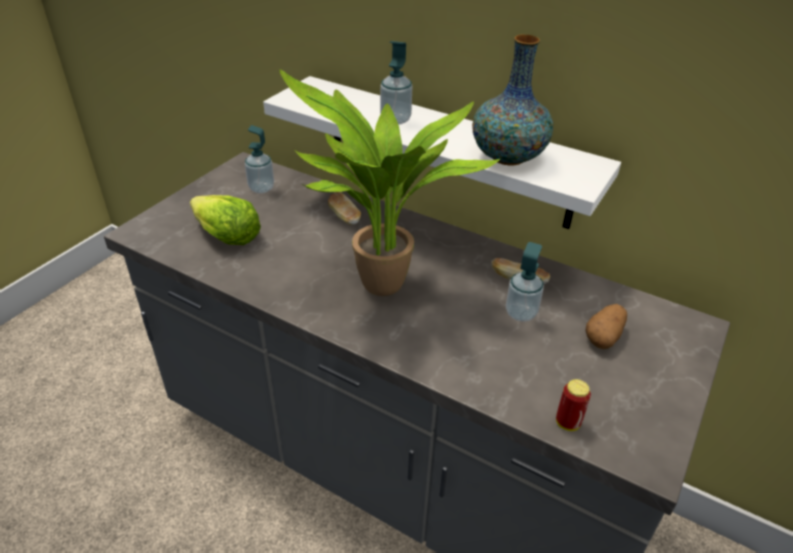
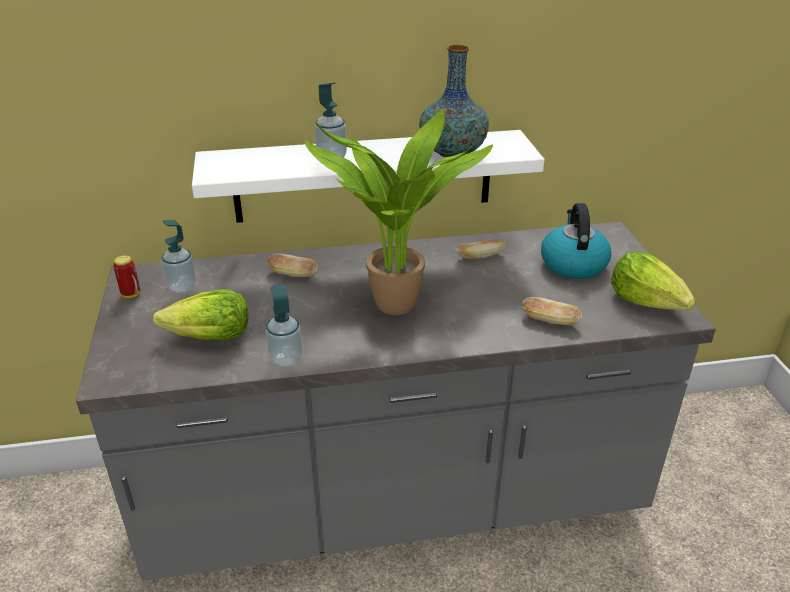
camera: 40 degrees left, 5 degrees down
soap dispenser [506,242,544,322] -> soap dispenser moved to [266,284,302,366]
can [556,379,591,431] -> can moved to [113,255,140,298]
potato [586,304,627,349] -> kettle [541,203,611,279]
none -> bread [522,297,582,325]
none -> lettuce [611,252,696,310]

